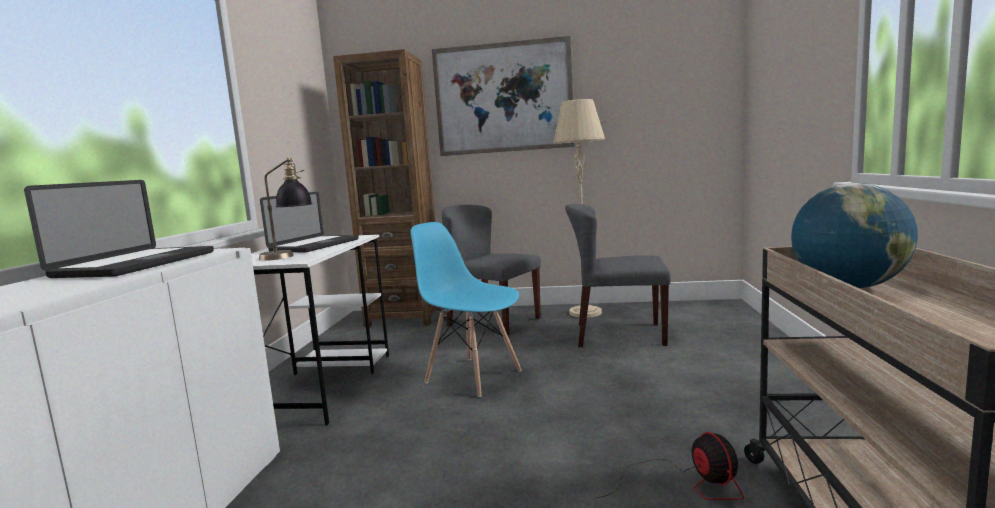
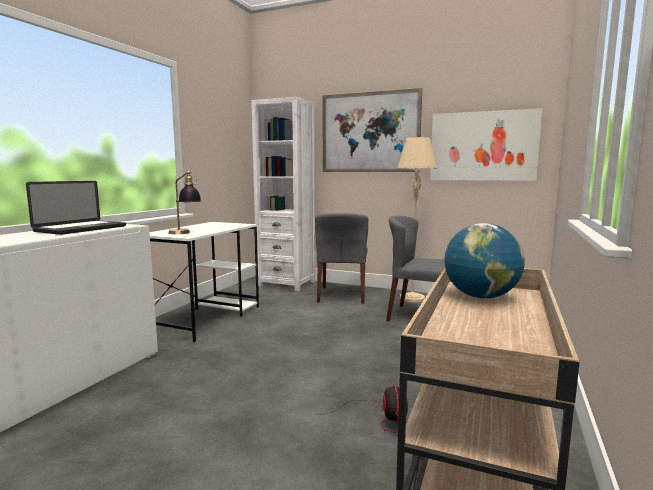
camera: 15 degrees right, 0 degrees up
laptop [260,192,359,252] -> none
brown bookcase [333,49,443,327] -> white bookcase [251,97,316,291]
blue chair [411,222,522,397] -> none
grey chair [442,205,541,335] -> grey chair turned 135 degrees counterclockwise [315,213,368,304]
none -> picture [430,108,543,181]

